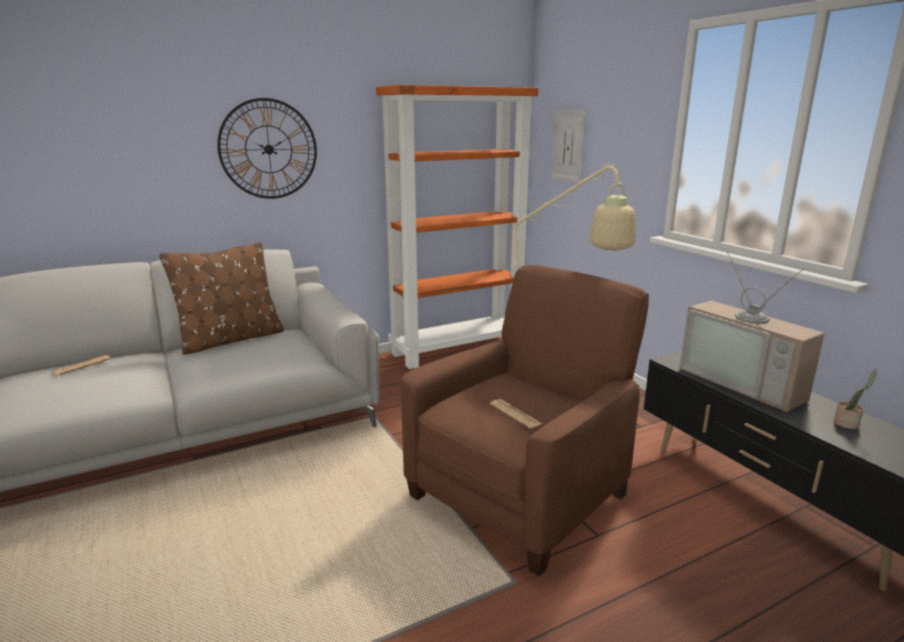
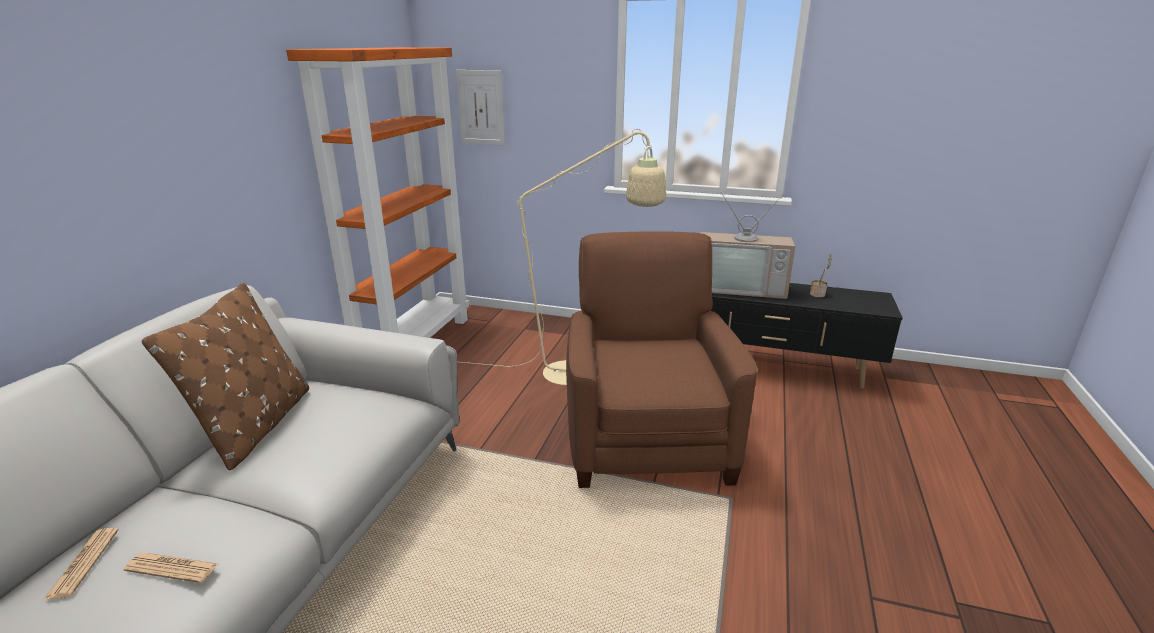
camera: 45 degrees left, 5 degrees up
wall clock [217,98,317,199] -> none
newspaper [490,399,542,429] -> newspaper moved to [124,553,218,583]

